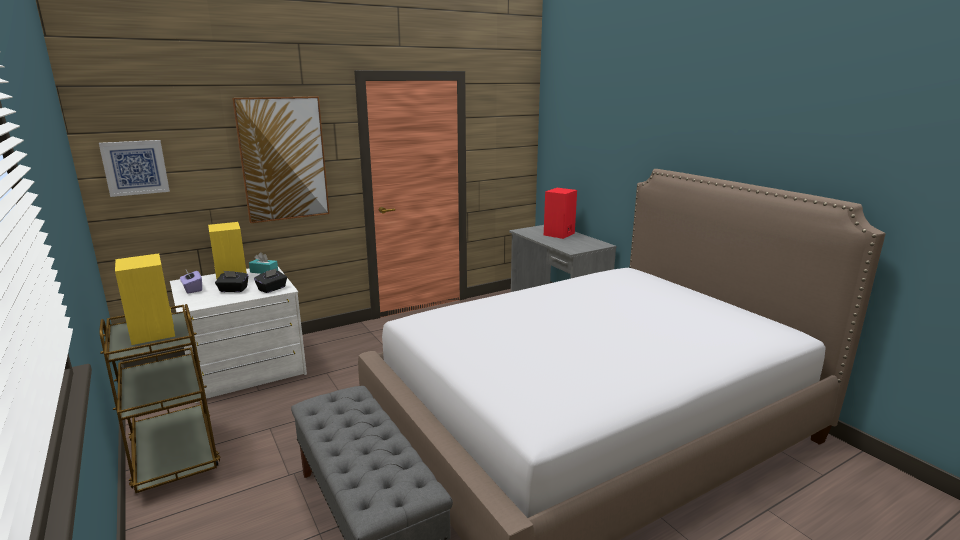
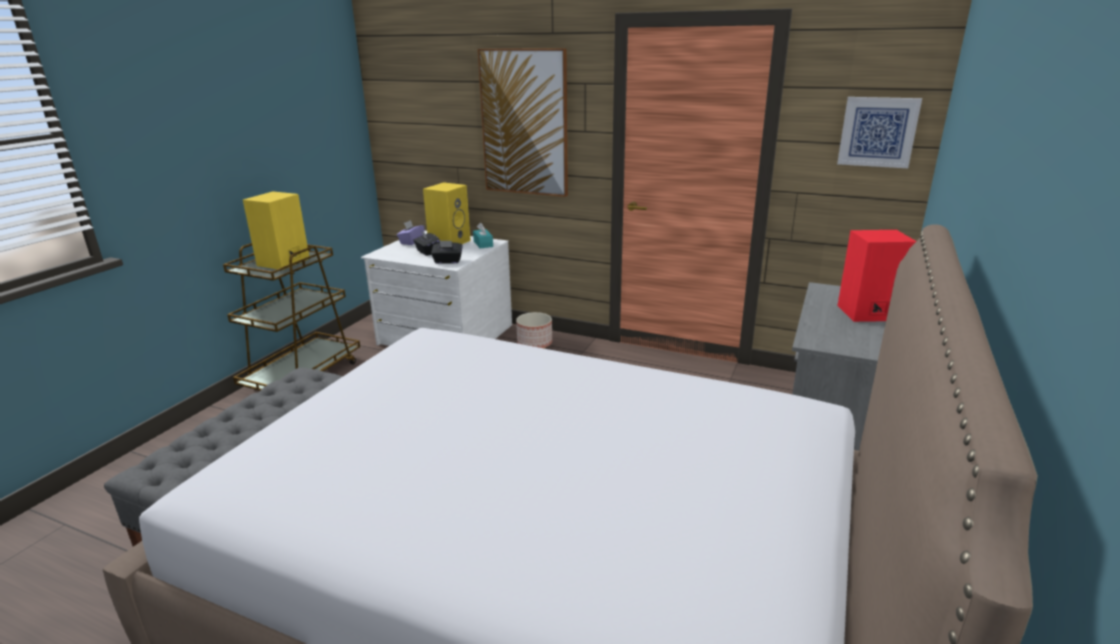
camera: 55 degrees right, 5 degrees up
picture [99,140,170,197] -> picture moved to [837,97,922,168]
none -> planter [516,312,552,348]

